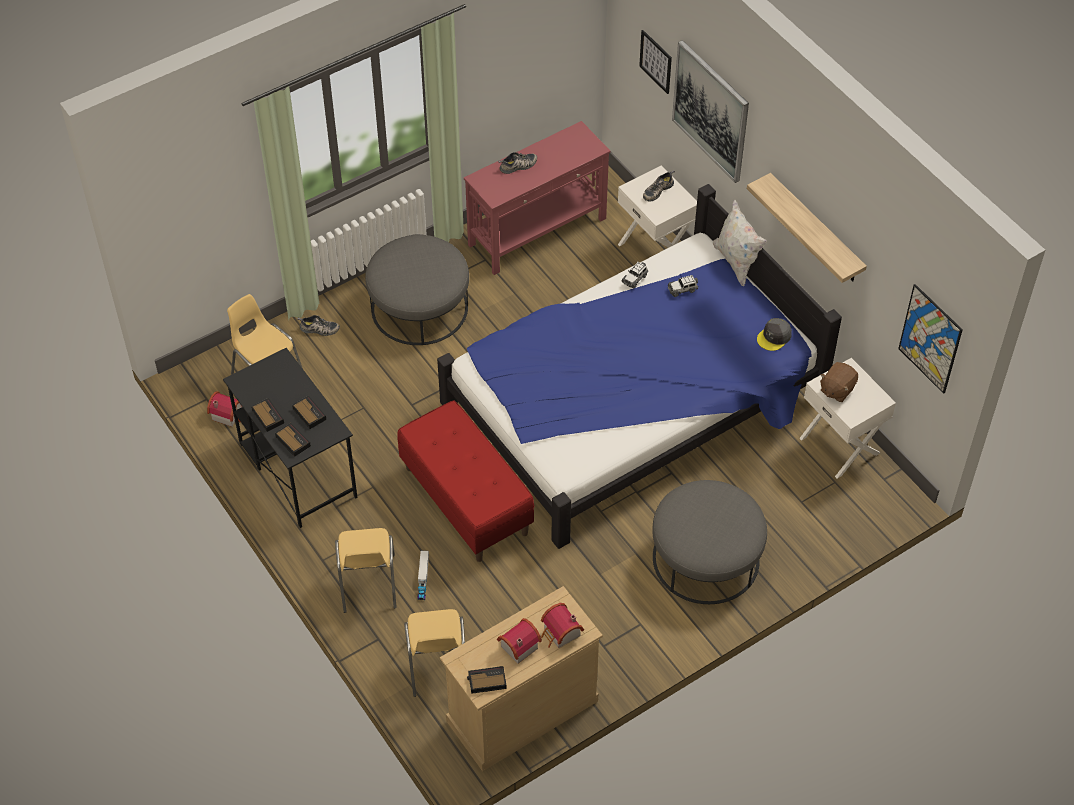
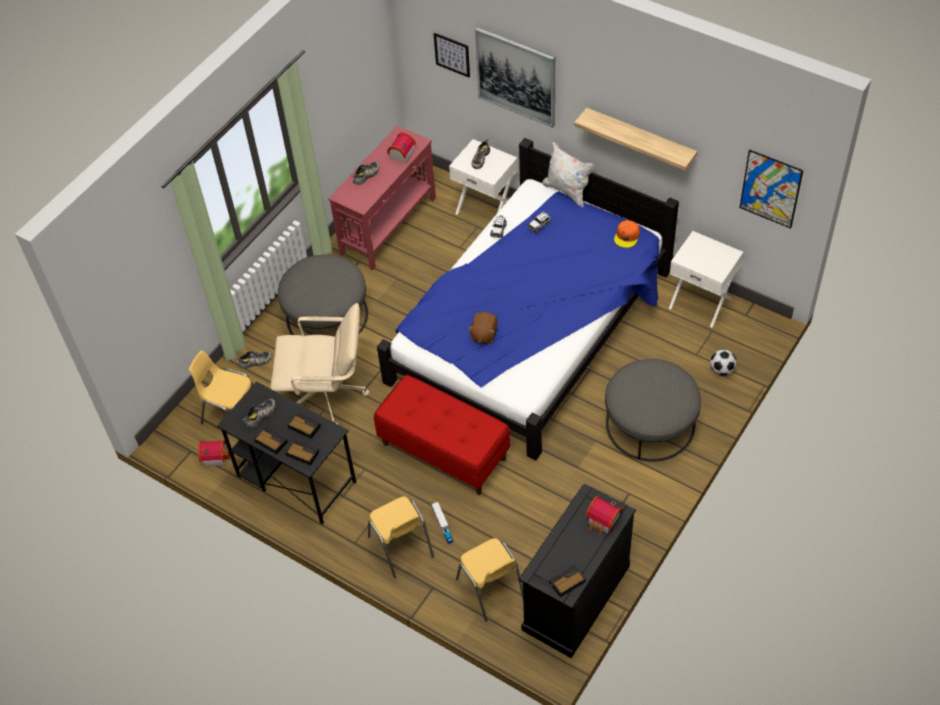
camera: 20 degrees left, 0 degrees up
beige dresser [439,586,603,772] -> black dresser [518,484,636,658]
toy house [497,618,542,664] -> toy house moved to [387,132,416,163]
grey cap [757,318,792,351] -> orange cap [614,220,640,248]
brown plush toy [820,362,858,402] -> brown plush toy moved to [468,312,498,344]
none -> shoe [242,399,275,428]
none -> beige office chair [270,303,370,425]
none -> football [710,349,737,375]

